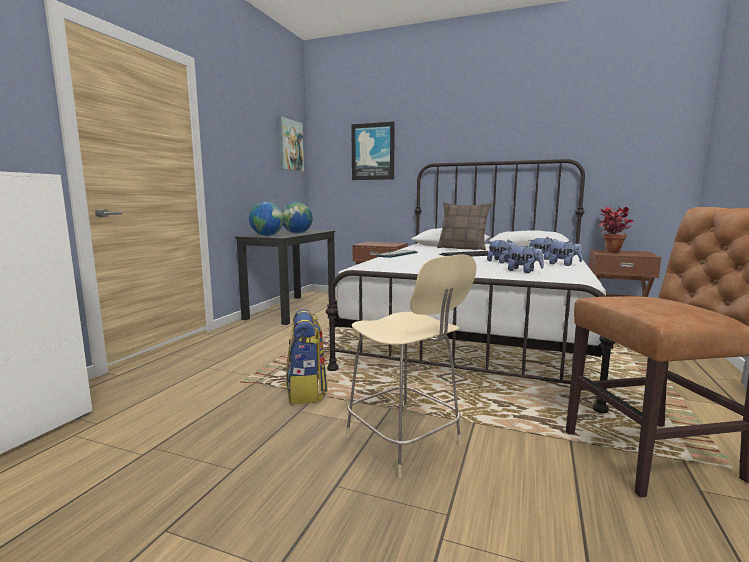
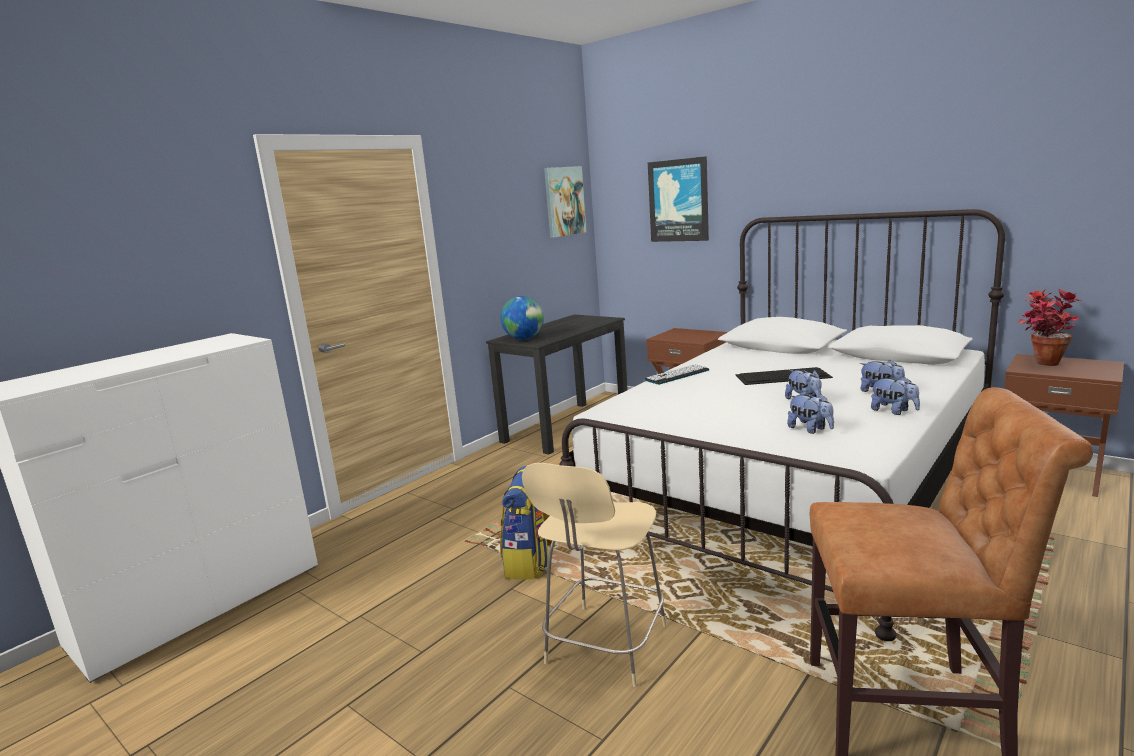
camera: 20 degrees right, 5 degrees up
globe [282,202,313,234] -> none
beige chair [346,254,477,478] -> beige chair turned 45 degrees clockwise [522,463,667,687]
pillow [437,202,492,250] -> none

